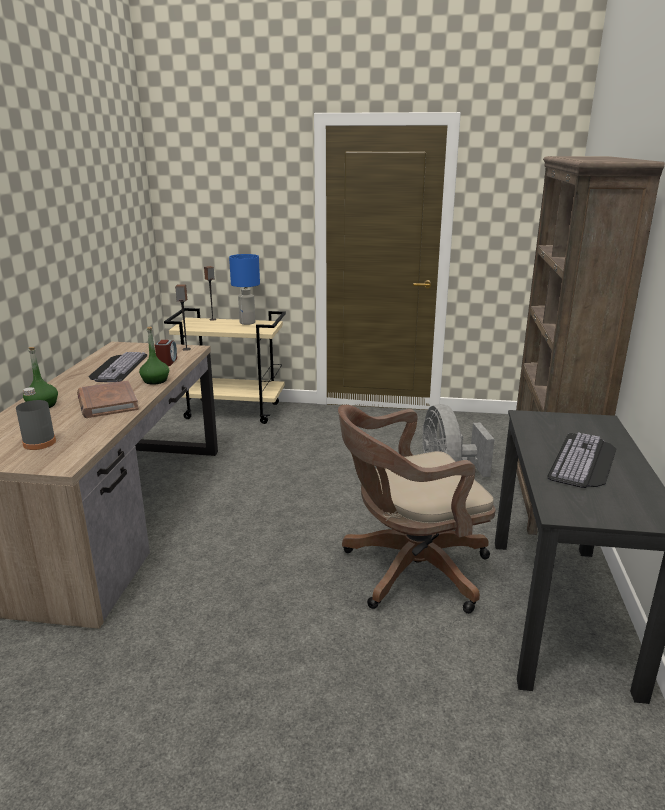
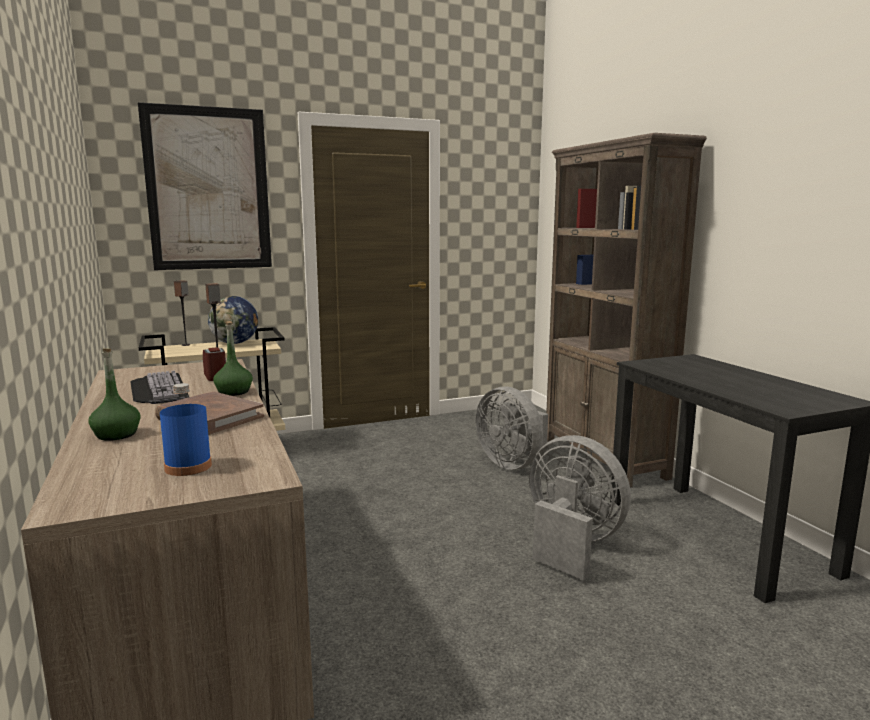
camera: 30 degrees left, 10 degrees down
grey bottle [16,387,56,450] -> blue bottle [160,383,212,476]
blue table lamp [229,254,260,325] -> globe [208,296,258,344]
brown office chair [338,405,496,614] -> grey fan [529,435,631,580]
keyboard [547,432,616,488] -> none
none -> picture [138,102,272,270]

